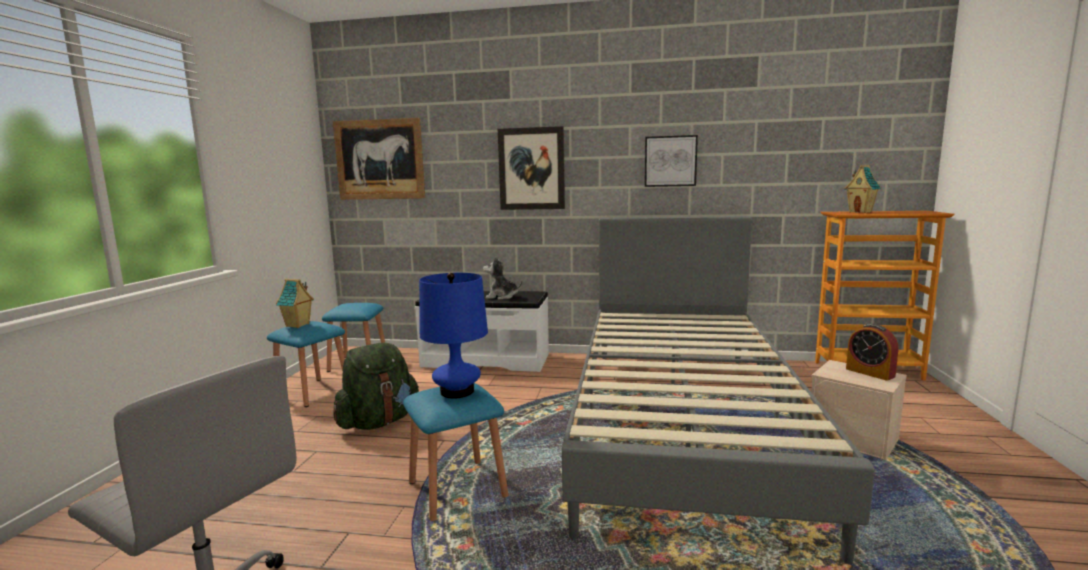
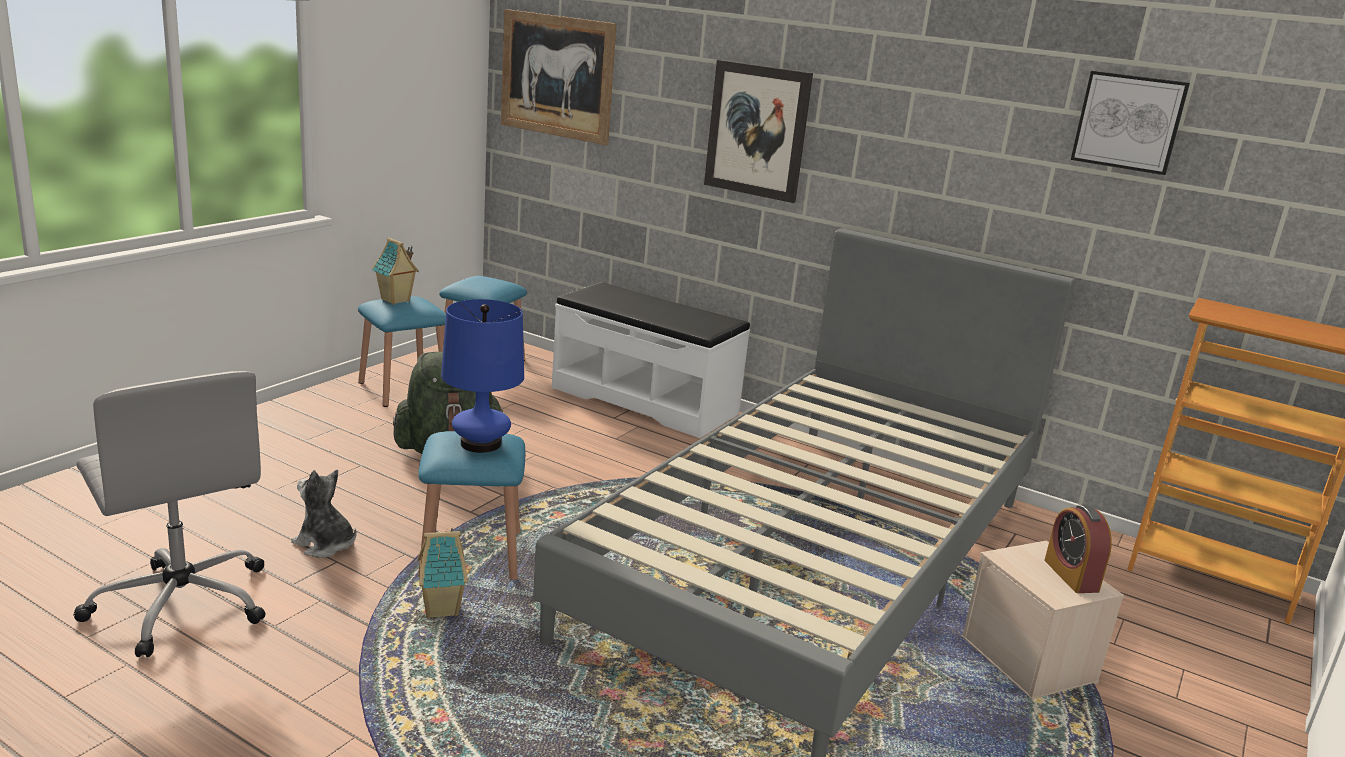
camera: 20 degrees right, 10 degrees up
plush toy [483,256,523,300] -> plush toy moved to [291,470,357,558]
picture [645,135,698,187] -> picture moved to [1071,71,1190,175]
toy house [844,165,881,213] -> toy house moved to [418,529,468,618]

